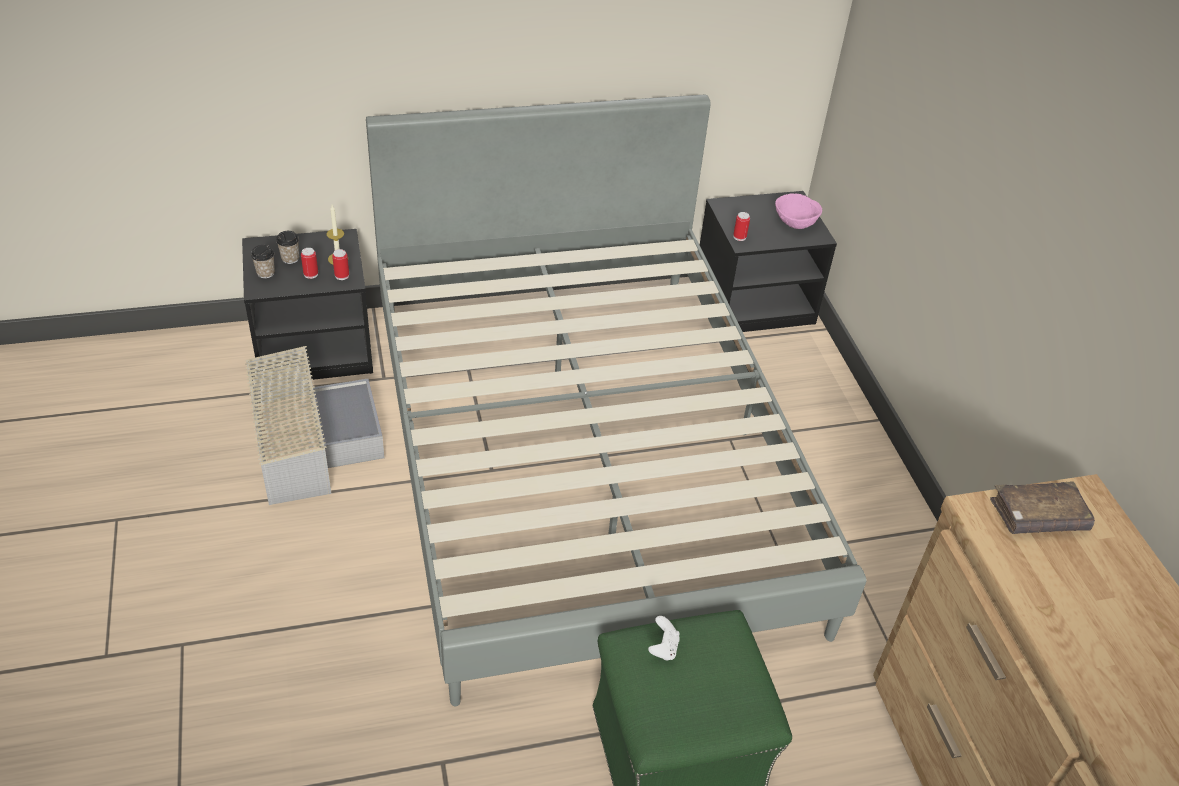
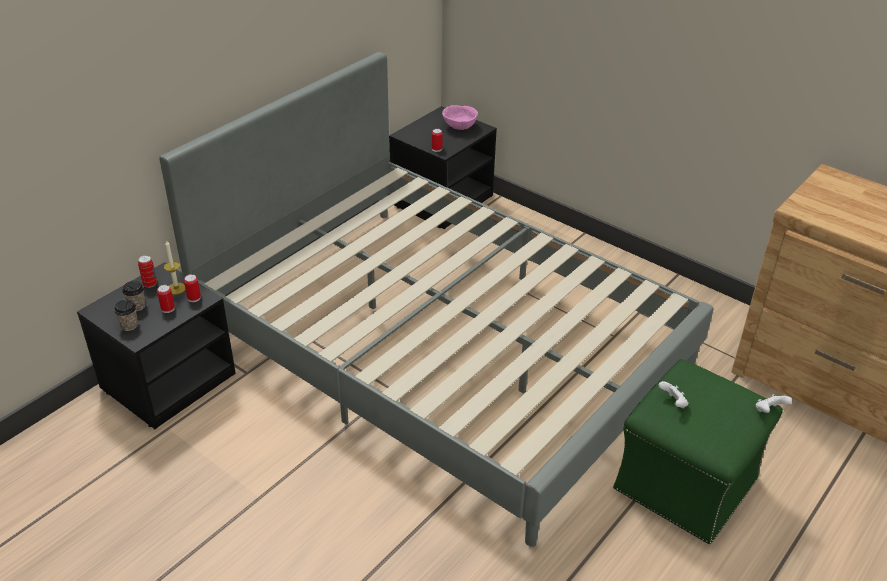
camera: 35 degrees left, 5 degrees down
grey storage box [245,346,384,505] -> none
brown book [990,481,1095,534] -> none
none -> can [138,255,157,288]
none -> white game controller [756,394,792,413]

